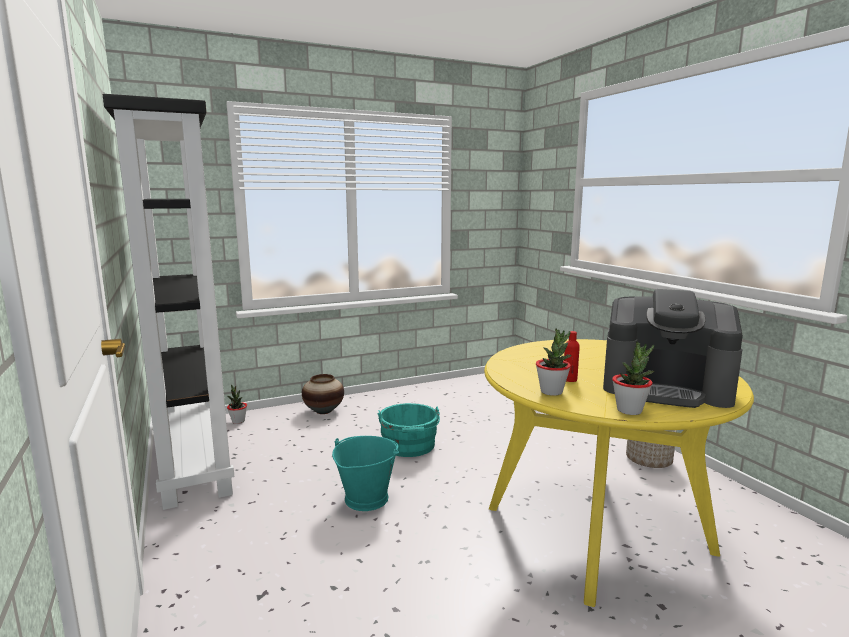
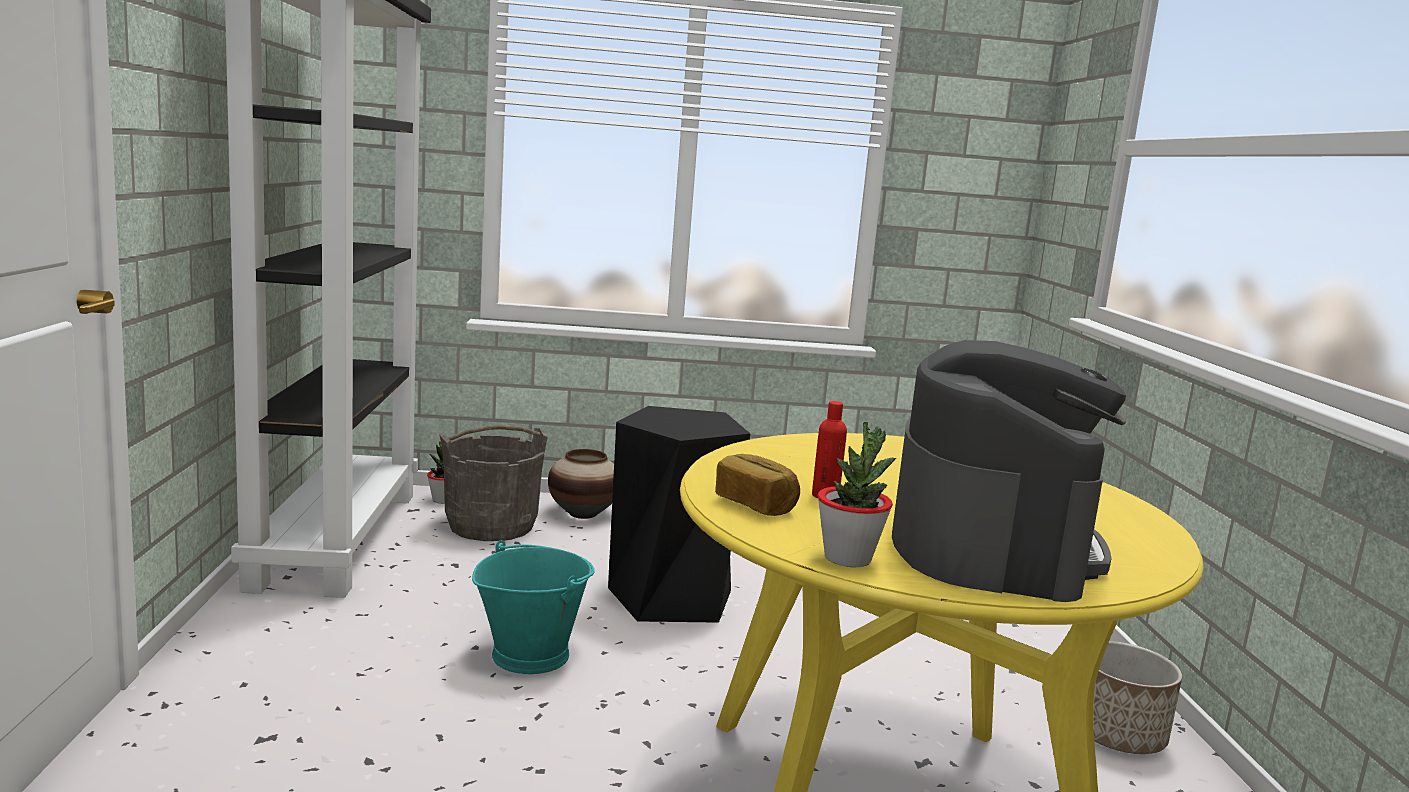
camera: 20 degrees right, 0 degrees up
turquoise bucket [378,403,440,457] -> black stool [608,406,750,623]
potted plant [536,328,572,396] -> bread [715,454,800,516]
coffee machine [603,289,743,408] -> coffee machine turned 120 degrees counterclockwise [892,340,1126,602]
none -> grey bucket [439,425,548,541]

